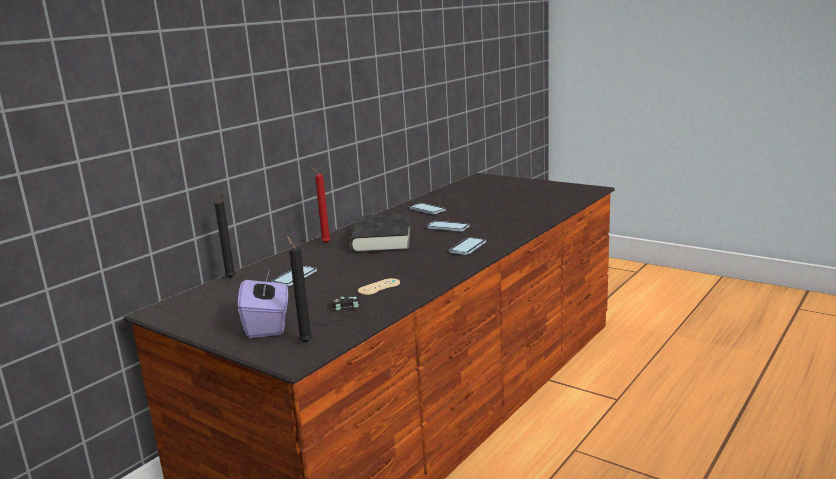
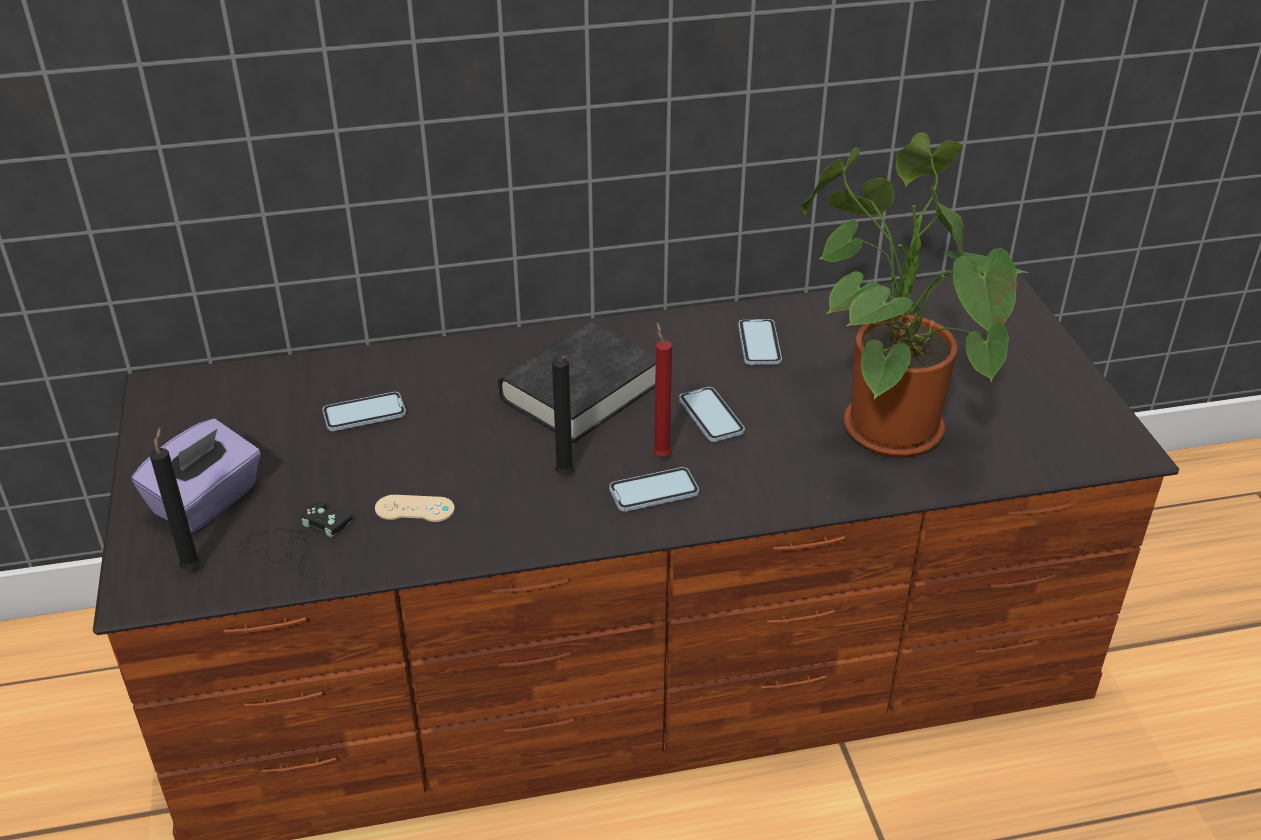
camera: 40 degrees right, 20 degrees up
black candle [215,195,236,278] -> black candle moved to [552,356,574,475]
red candle [311,167,330,243] -> red candle moved to [653,323,672,457]
none -> potted plant [800,133,1029,458]

